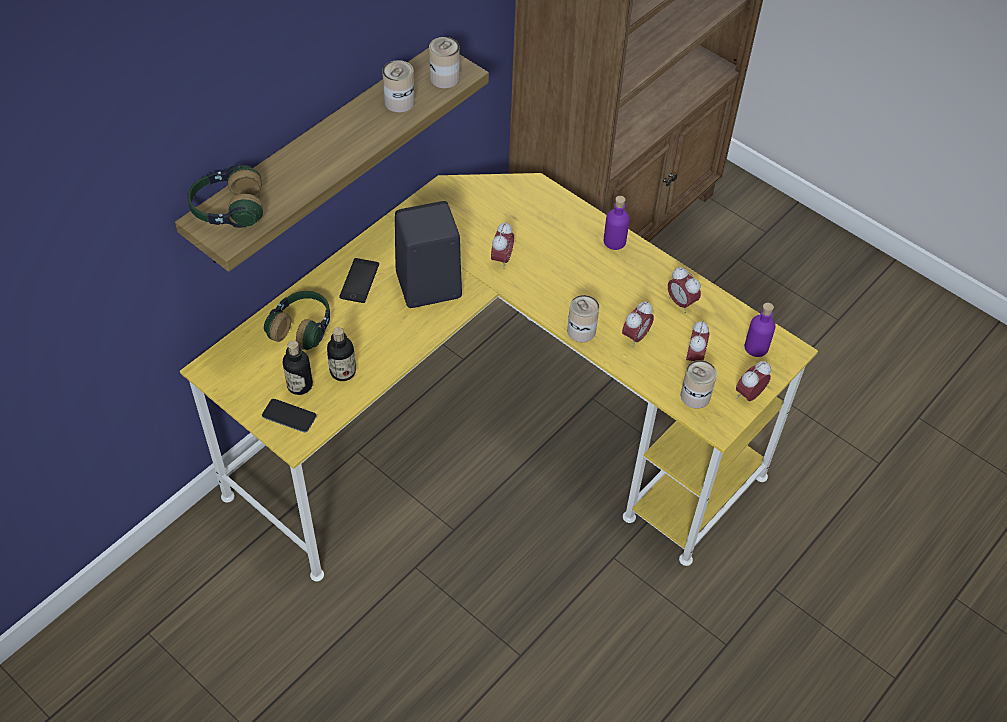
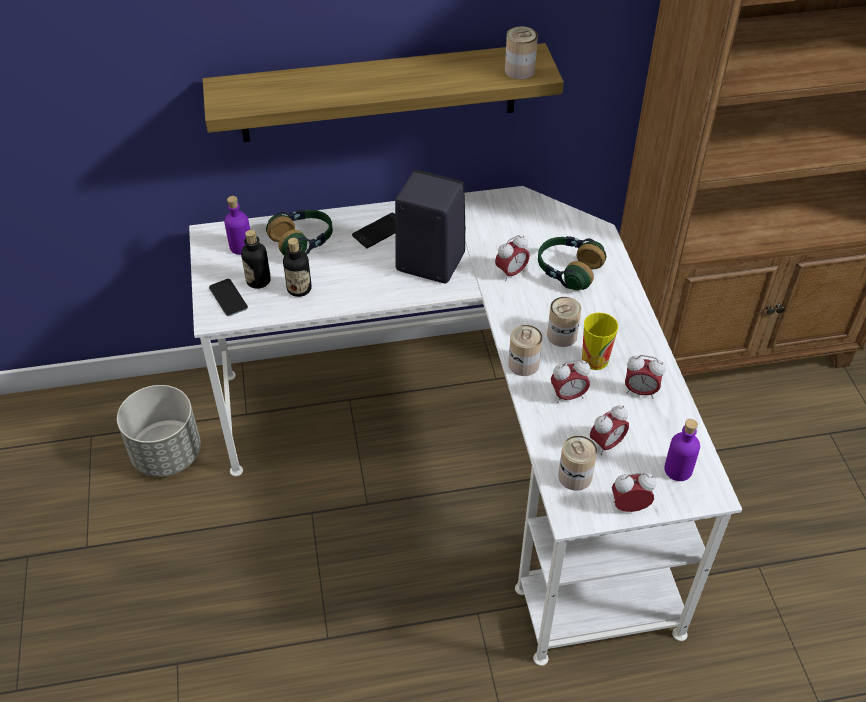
camera: 40 degrees right, 5 degrees down
yellow desk [180,173,818,581] -> white desk [189,186,742,666]
headphones [187,165,263,228] -> headphones moved to [538,236,606,290]
can [382,60,415,113] -> can moved to [547,297,582,347]
purple bottle [604,196,630,250] -> purple bottle moved to [224,196,250,255]
alarm clock [668,267,701,313] -> alarm clock turned 75 degrees counterclockwise [625,355,665,399]
none -> grey planter [117,385,201,477]
none -> cup [582,312,618,370]

